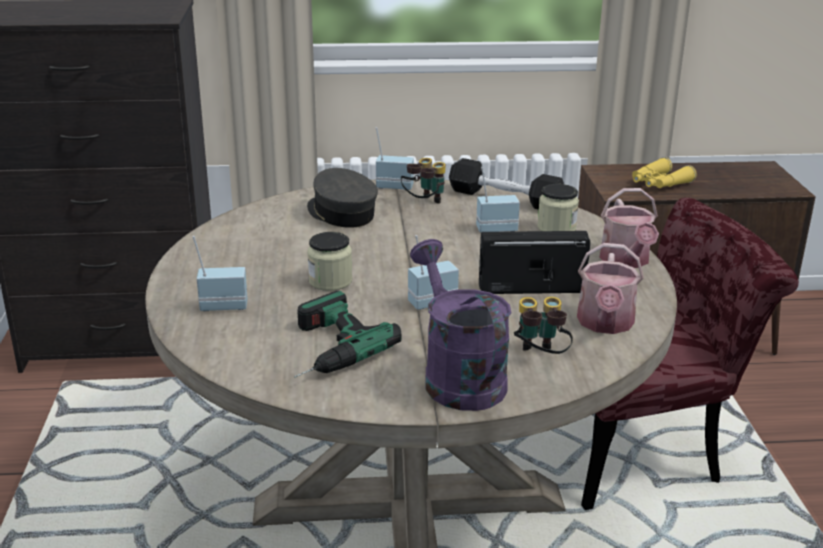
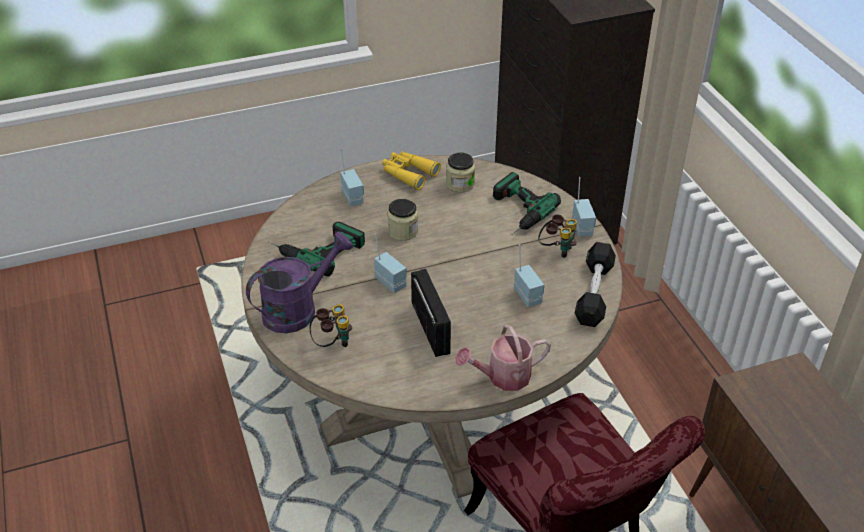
camera: 75 degrees right, 15 degrees up
grey cap [307,168,378,228] -> power drill [493,172,561,235]
jar [537,184,579,231] -> jar moved to [446,153,475,193]
watering can [577,243,643,334] -> none
yellow binoculars [632,157,697,188] -> yellow binoculars moved to [382,151,441,190]

